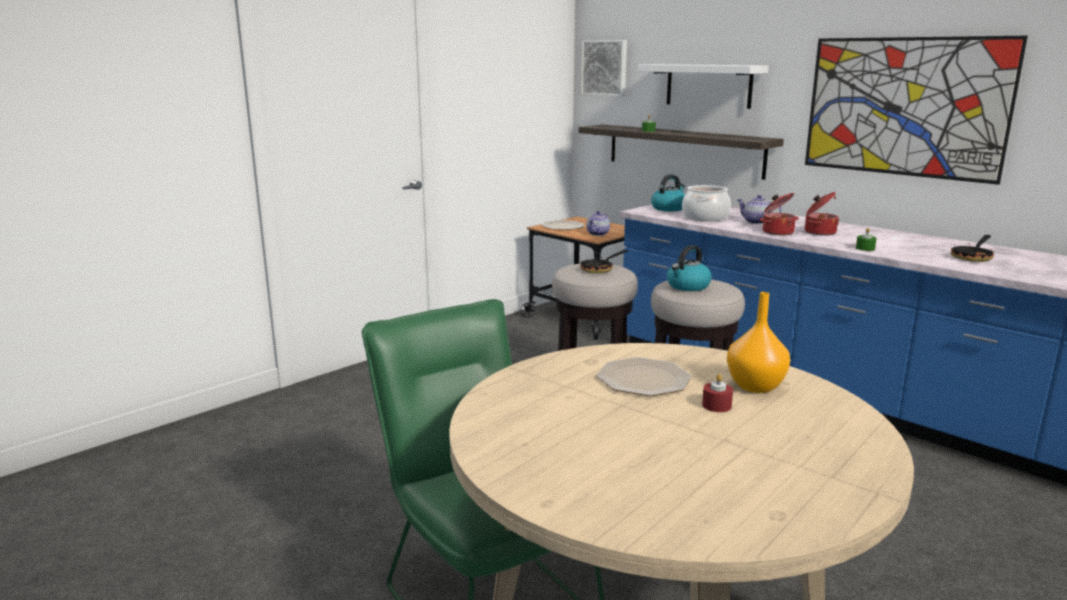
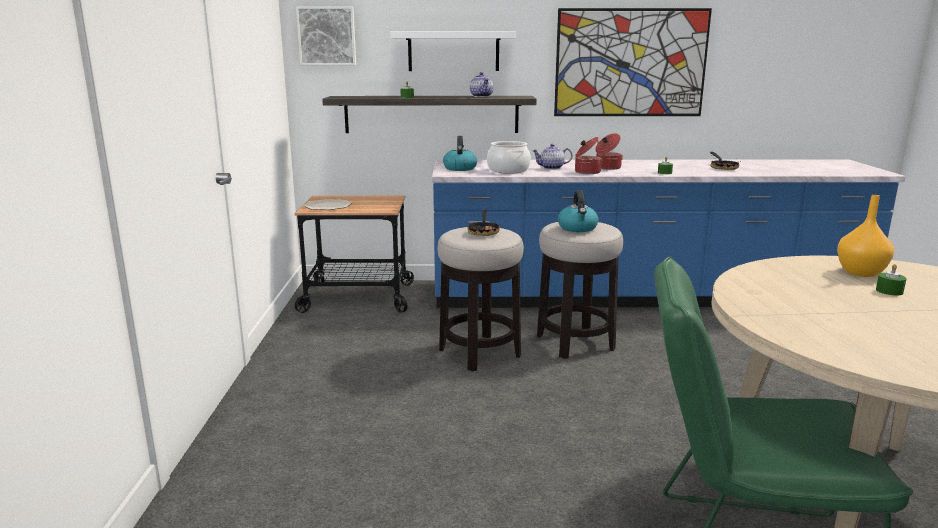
camera: 45 degrees left, 0 degrees up
teapot [586,211,610,236] -> teapot moved to [470,72,494,97]
plate [597,357,691,396] -> none
red candle [702,374,733,412] -> green candle [876,264,907,295]

